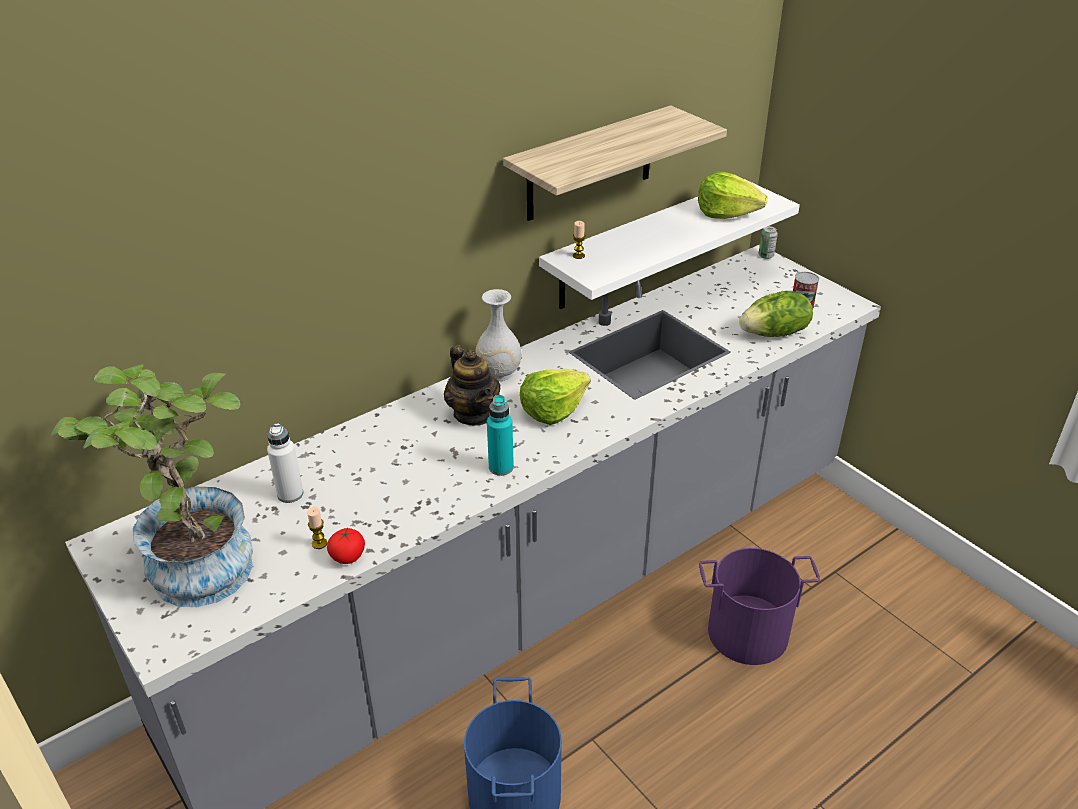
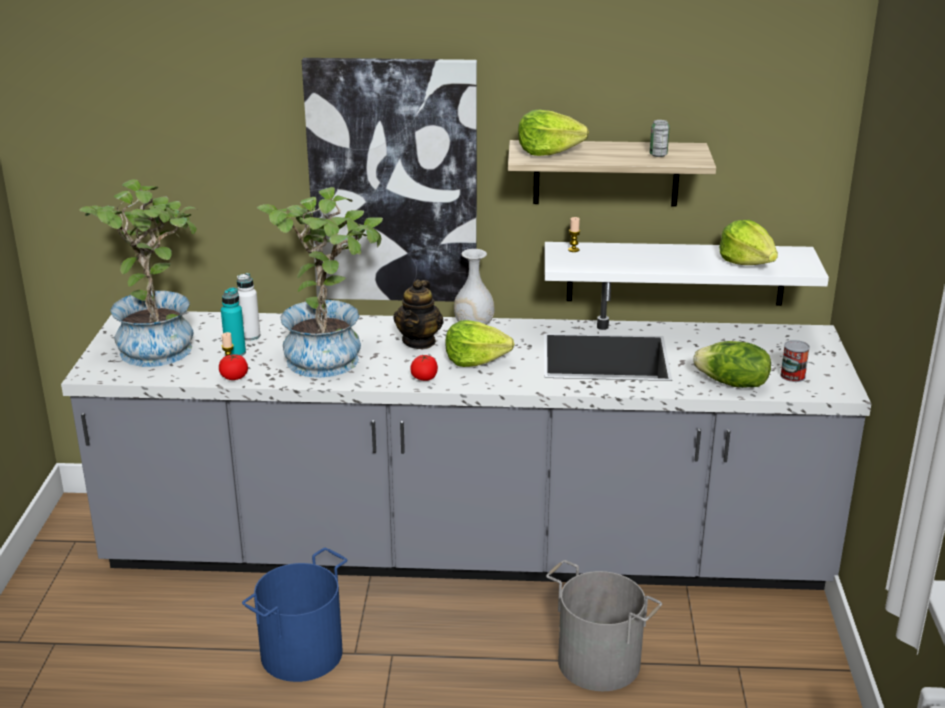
camera: 40 degrees right, 10 degrees down
turquoise bottle [487,395,514,476] -> turquoise bottle moved to [221,287,246,356]
purple bucket [699,548,820,665] -> grey bucket [546,560,662,691]
can [758,226,778,259] -> can moved to [650,120,670,157]
none -> potted plant [257,187,383,378]
none -> picture [302,58,477,302]
none -> tomato [410,354,438,381]
none -> lettuce [518,110,589,156]

